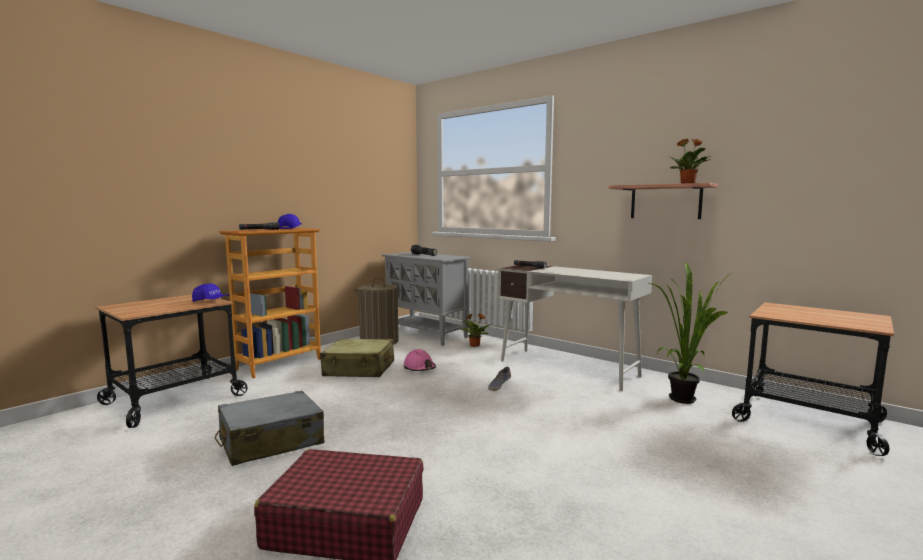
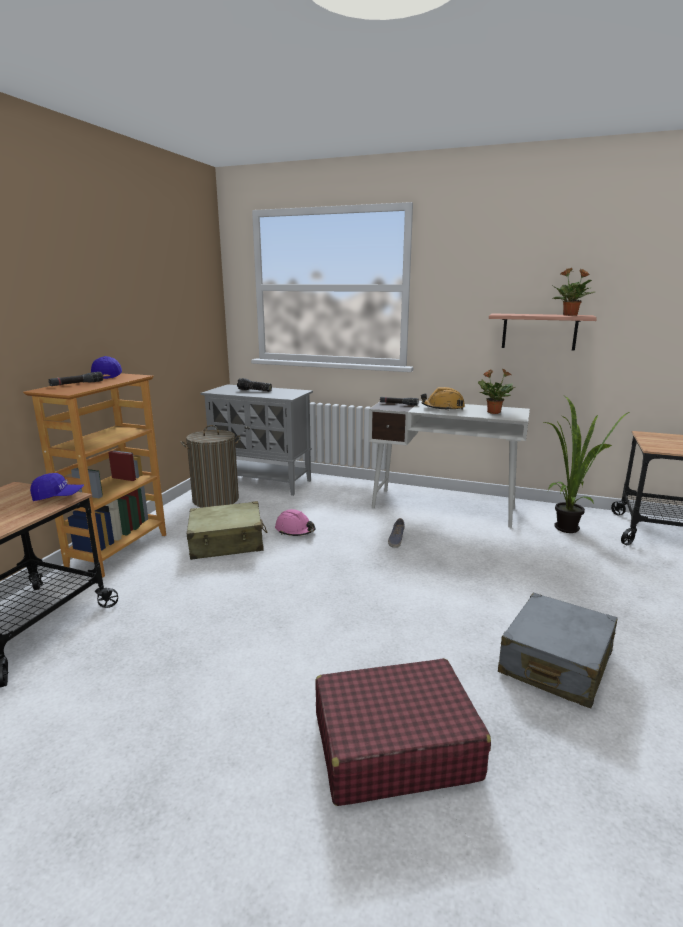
camera: 20 degrees left, 10 degrees up
grey suitcase [215,391,325,466] -> grey suitcase moved to [498,593,617,708]
potted plant [460,313,489,347] -> potted plant moved to [478,369,515,414]
none -> orange hard hat [421,387,465,411]

